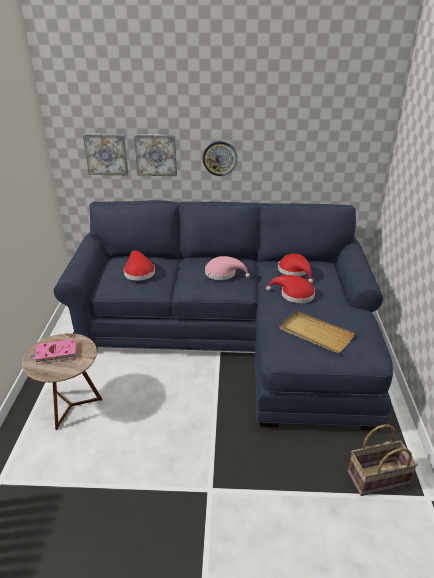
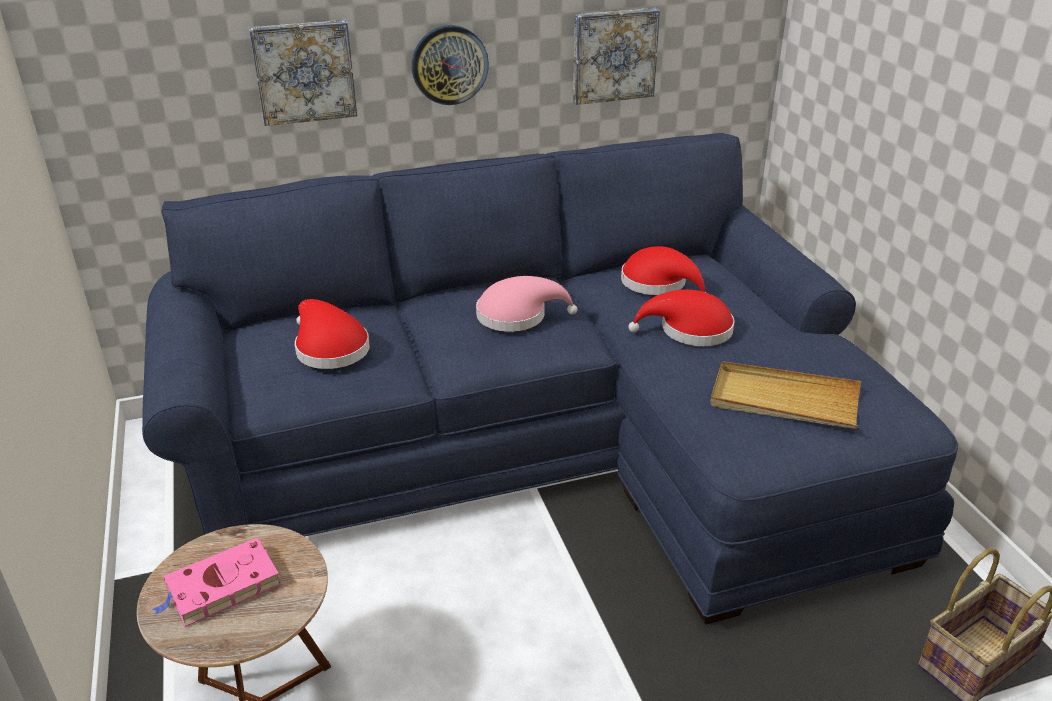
camera: 20 degrees left, 0 degrees up
picture [83,134,128,175] -> picture moved to [573,8,660,105]

